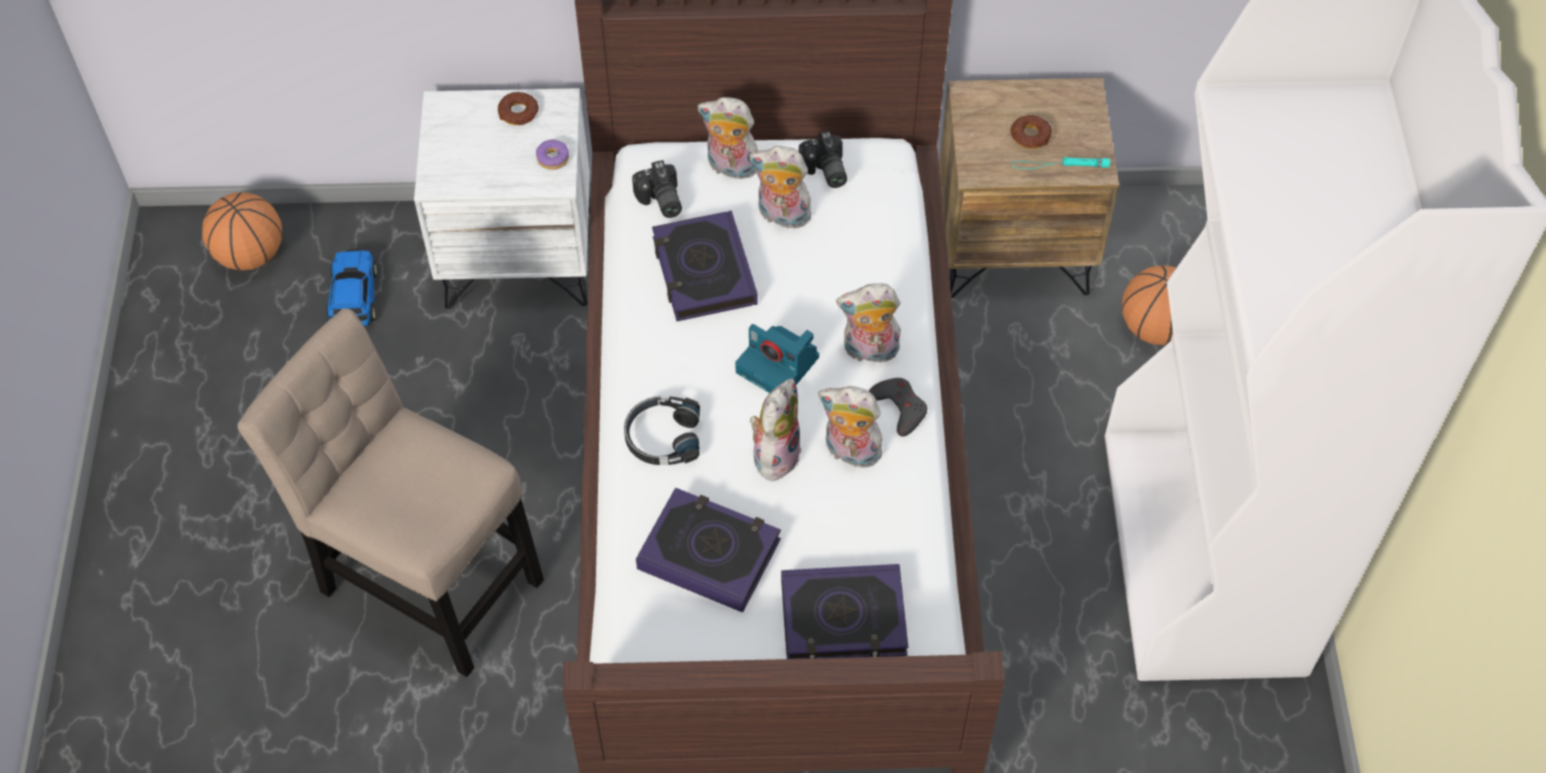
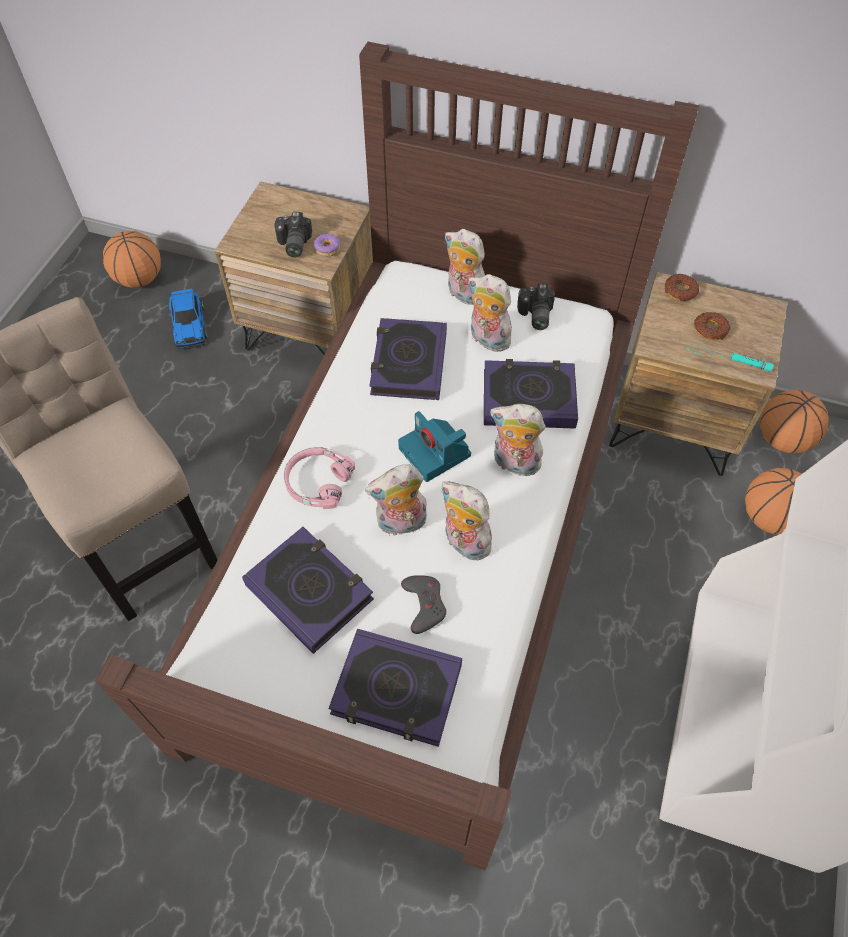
camera: 20 degrees right, 0 degrees up
toy car [326,250,377,327] -> toy car turned 150 degrees clockwise [168,289,207,349]
white nightstand [414,88,590,309] -> brown nightstand [215,182,373,355]
donut [498,92,539,125] -> donut moved to [665,274,699,301]
black headphones [624,396,700,465] -> pink headphones [284,447,355,509]
camera [632,160,682,218] -> camera moved to [274,212,312,258]
plush toy [750,378,801,482] -> plush toy turned 150 degrees counterclockwise [365,464,427,535]
grey game controller [869,378,928,437] -> grey game controller moved to [401,575,446,634]
none -> book [484,359,578,429]
none -> basketball [760,390,829,453]

